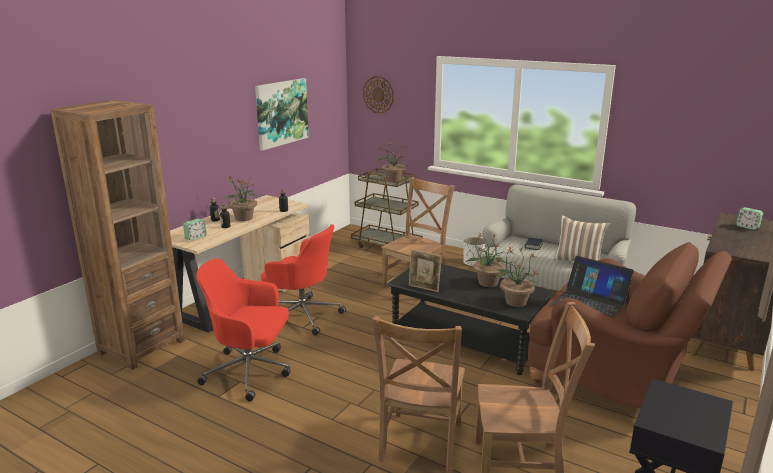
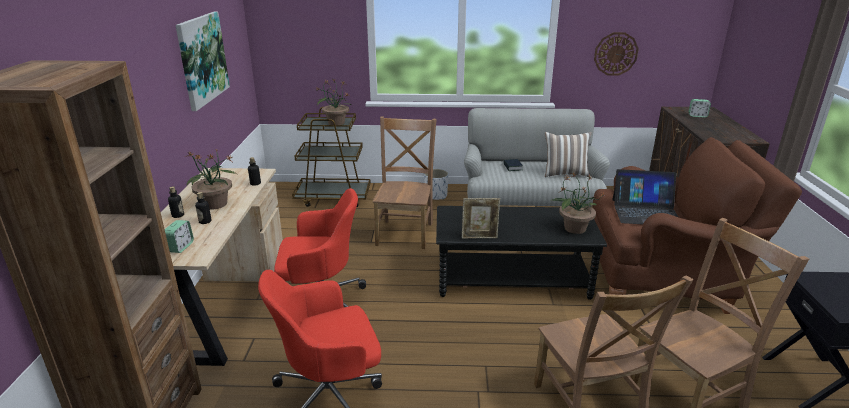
camera: 30 degrees left, 5 degrees up
wall clock [363,76,394,114] -> wall clock moved to [594,32,639,76]
potted plant [466,233,511,287] -> none

